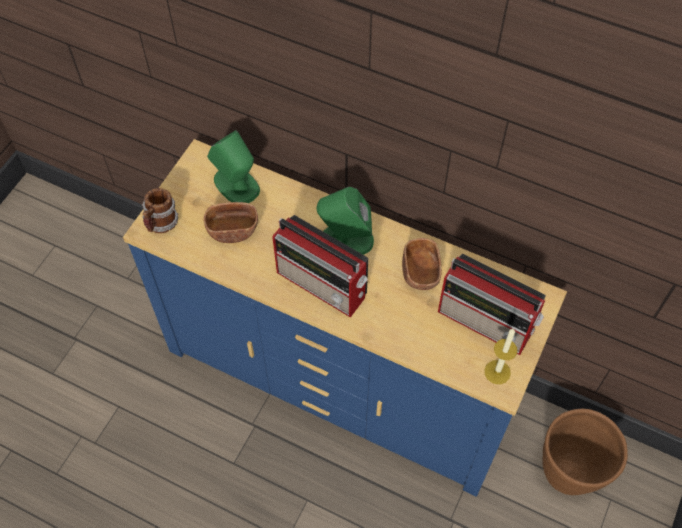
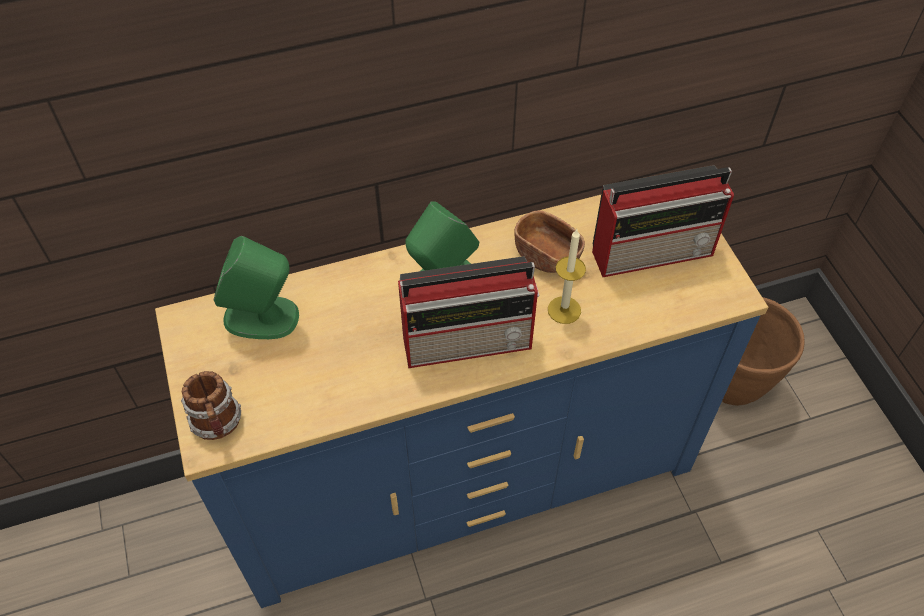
camera: 45 degrees left, 5 degrees down
brown bowl [204,202,258,243] -> none
candle [485,329,517,384] -> candle moved to [548,229,586,324]

